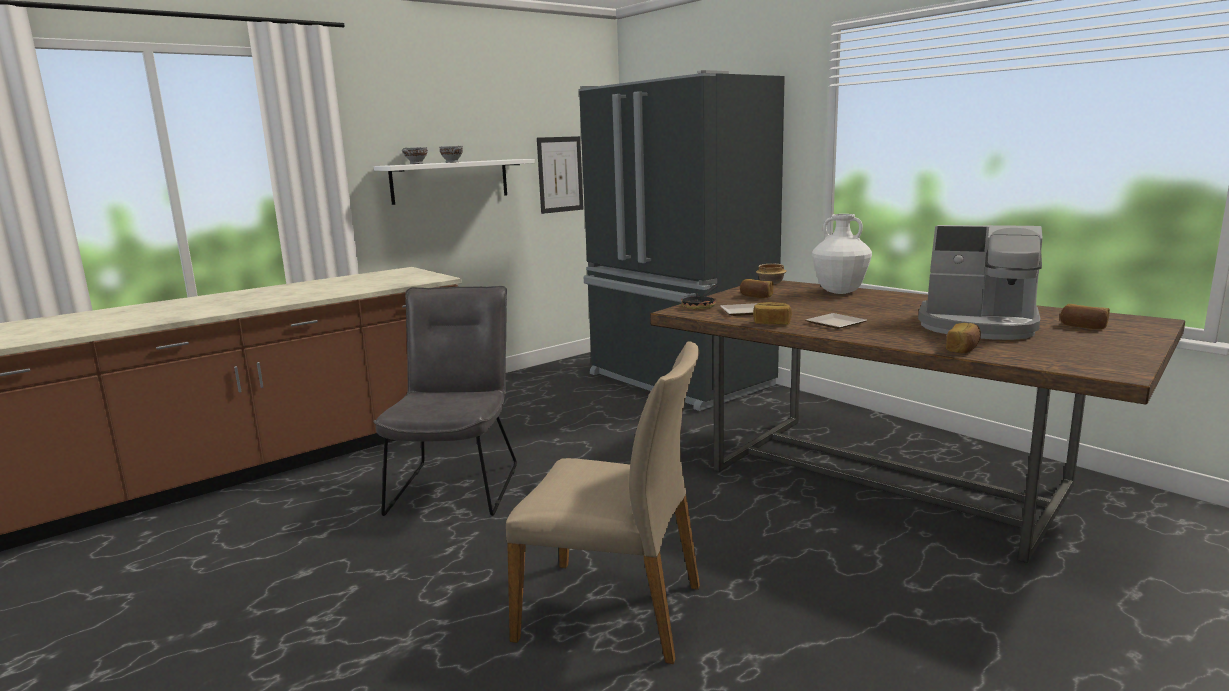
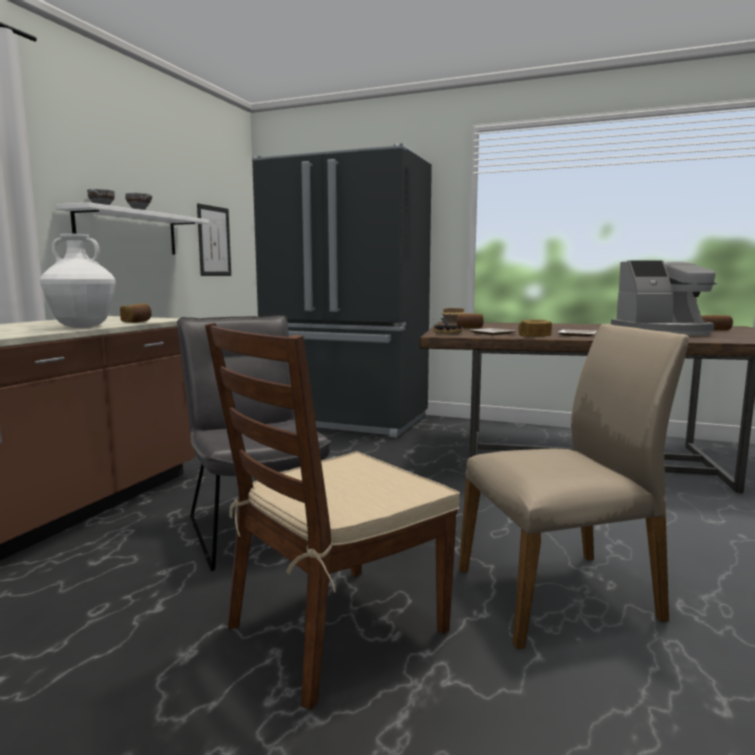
camera: 30 degrees left, 5 degrees down
white vase [812,214,872,294] -> white vase moved to [40,233,116,328]
bread [946,323,981,353] -> bread moved to [120,303,152,323]
none -> brown chair [205,323,460,710]

